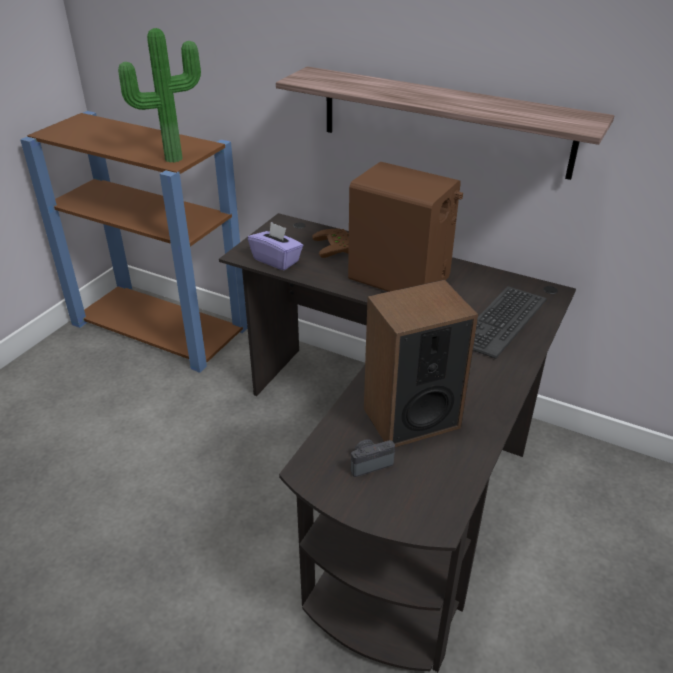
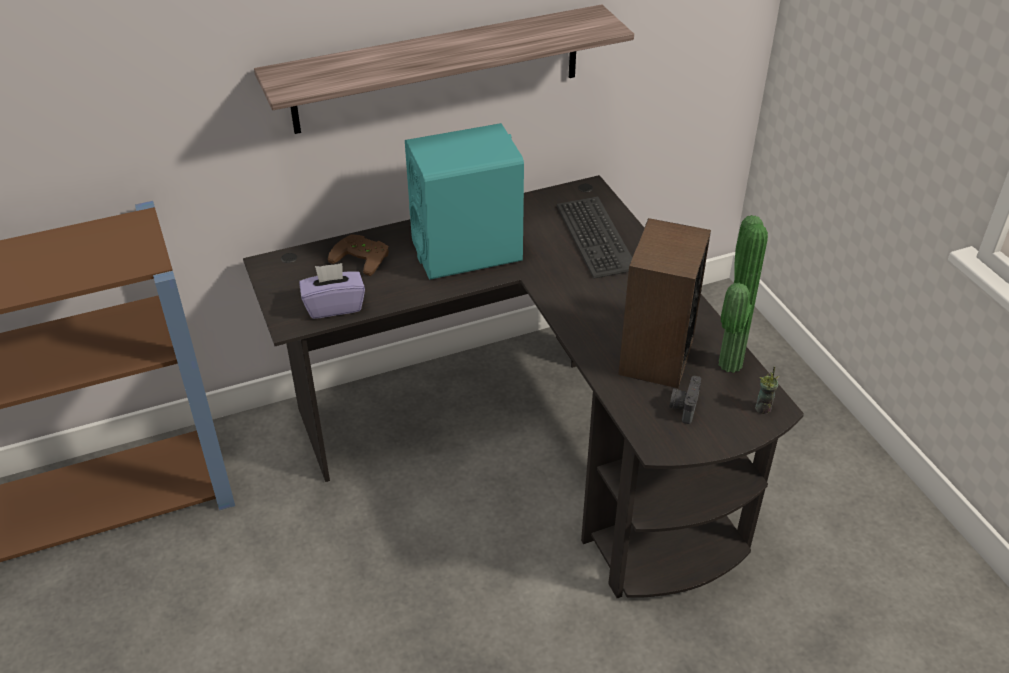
camera: 50 degrees left, 5 degrees up
potted plant [118,28,201,163] -> potted plant moved to [719,215,768,373]
brown speaker [348,161,463,292] -> turquoise speaker [405,123,524,280]
none -> cup [755,367,780,414]

